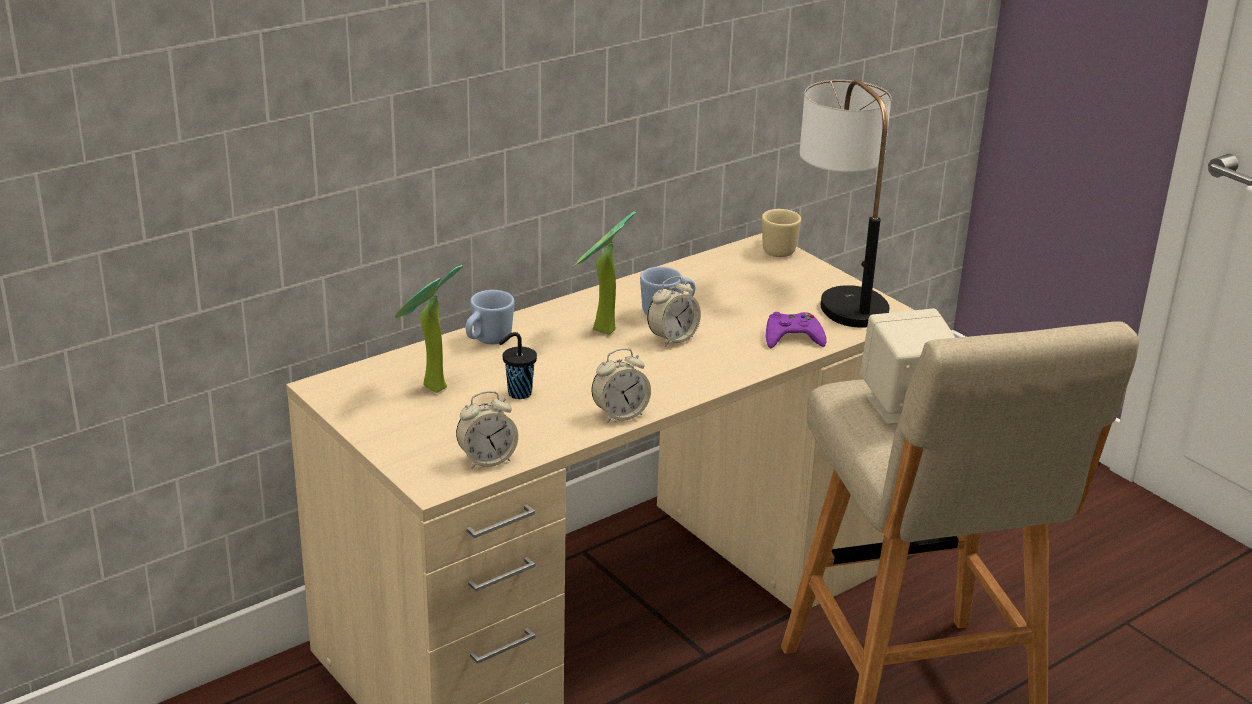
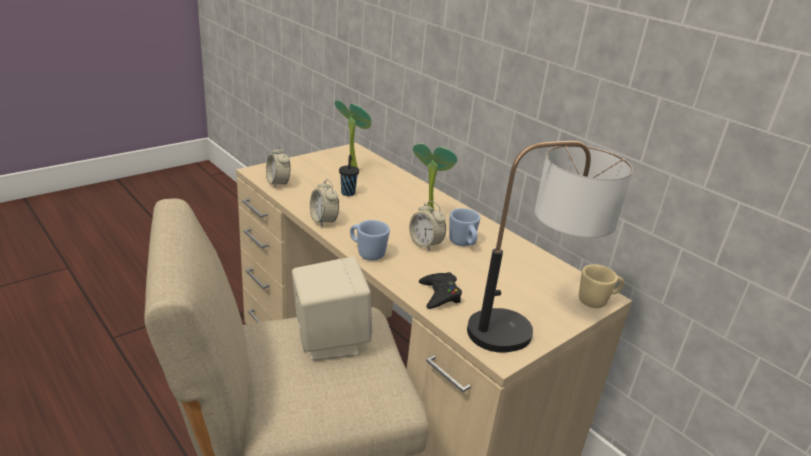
camera: 85 degrees right, 0 degrees up
blue mug [466,290,515,344] -> blue mug moved to [350,220,390,261]
purple game controller [766,312,827,348] -> black game controller [419,272,462,309]

